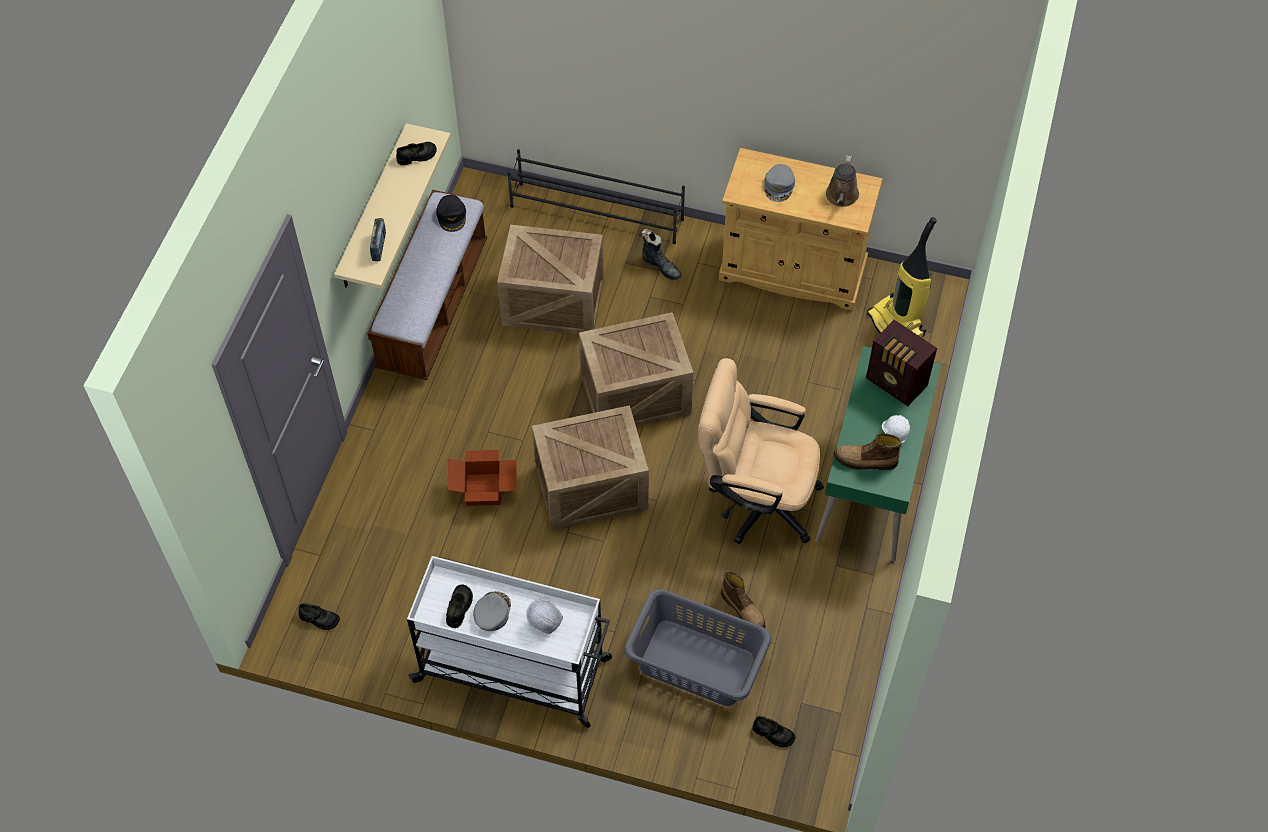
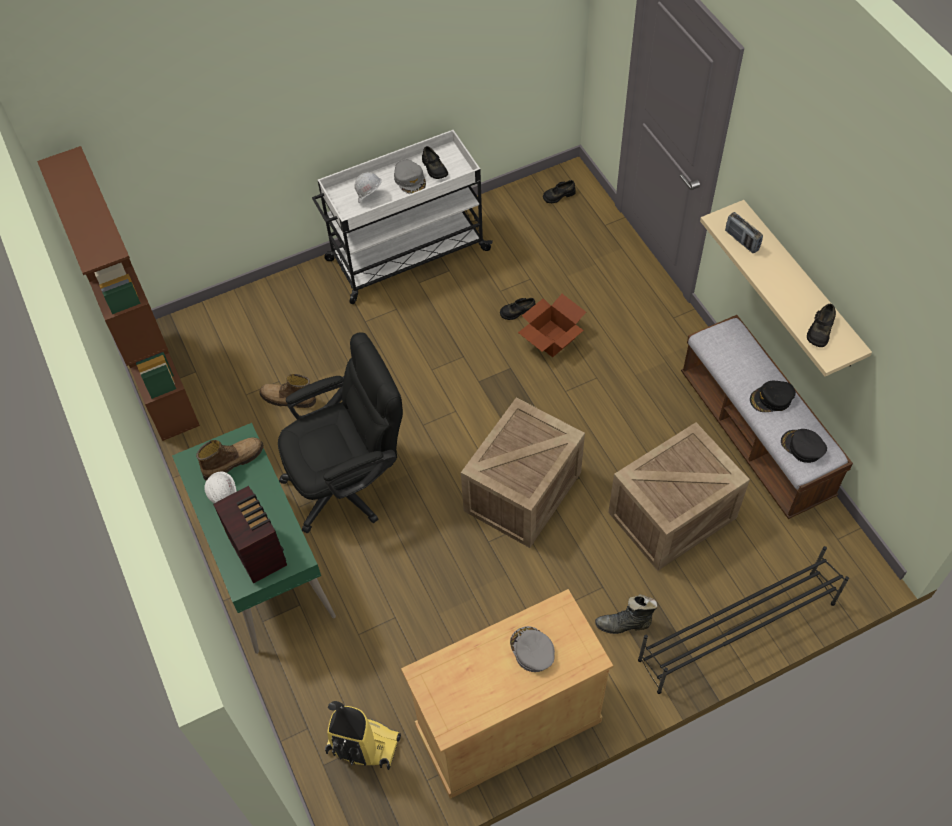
camera: 140 degrees right, 0 degrees up
crate [532,405,649,531] -> none
grey laundry basket [624,589,771,706] -> none
beige office chair [698,358,824,544] -> black office chair [278,332,403,534]
black shoe [753,716,796,747] -> black shoe moved to [500,298,535,320]
brown watering can [826,155,859,207] -> none
radio [866,320,937,406] -> radio turned 60 degrees clockwise [213,486,287,584]
none -> brown bookcase [37,146,200,441]
none -> black cap [750,381,796,412]

